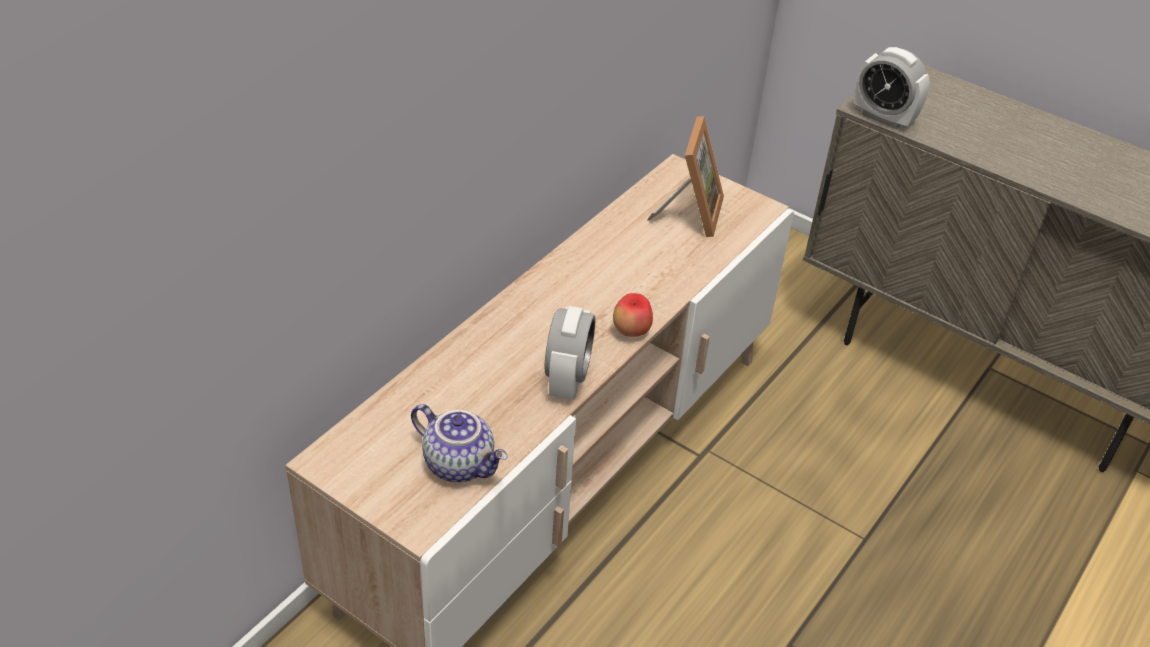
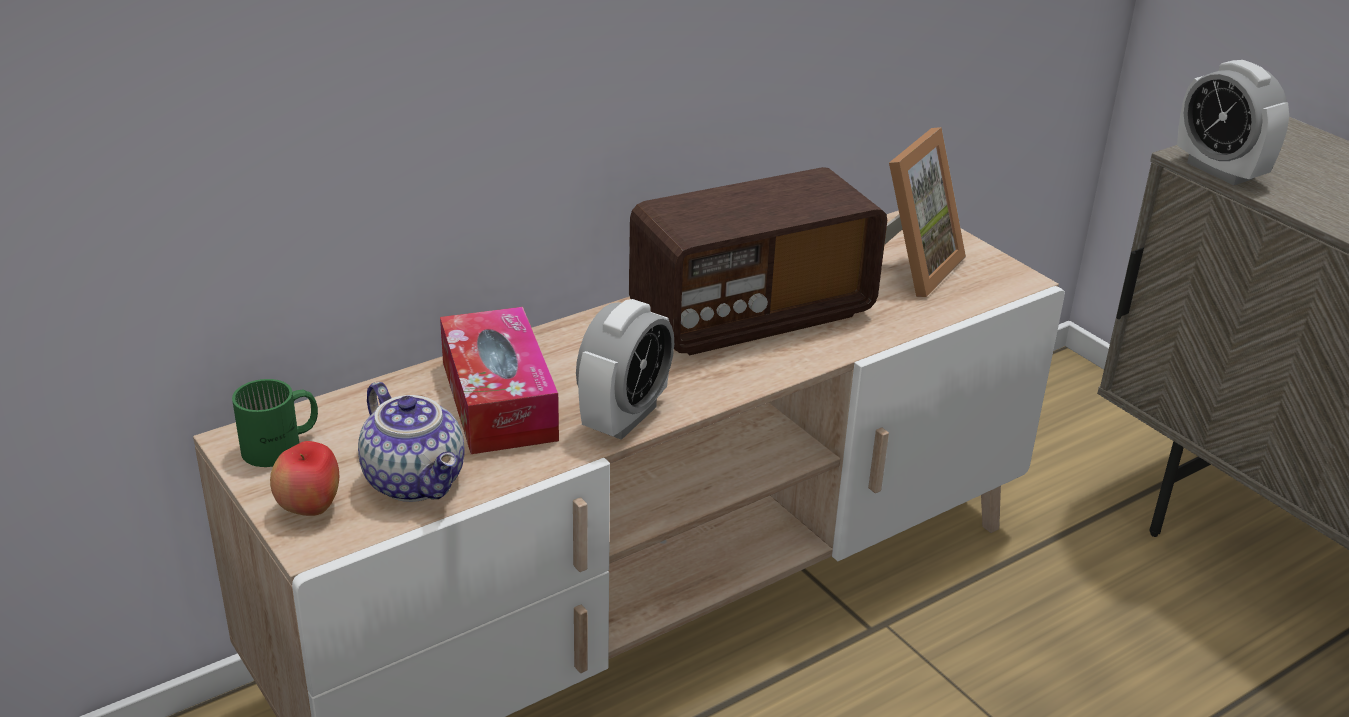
camera: 20 degrees right, 10 degrees down
apple [613,293,653,337] -> apple moved to [270,441,339,516]
none -> green mug [232,379,318,467]
none -> tissue box [440,307,559,454]
none -> radio [629,167,887,355]

